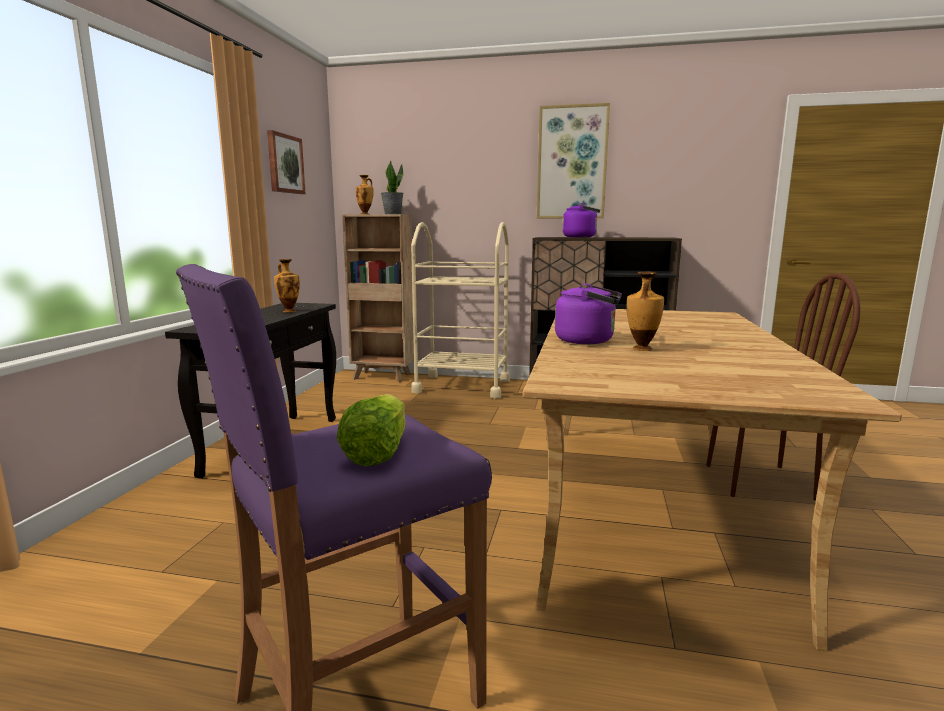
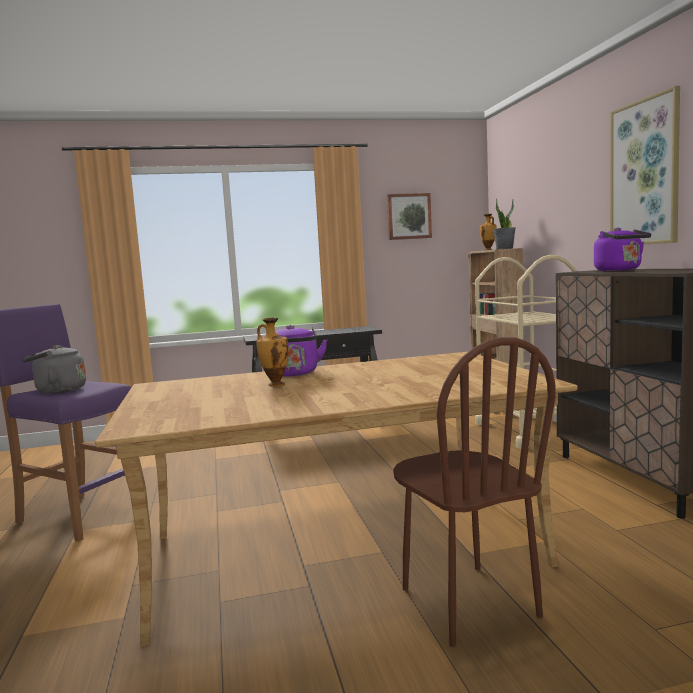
camera: 65 degrees right, 5 degrees down
vase [274,259,300,313] -> none
lettuce [337,394,405,466] -> grey kettle [22,345,86,394]

